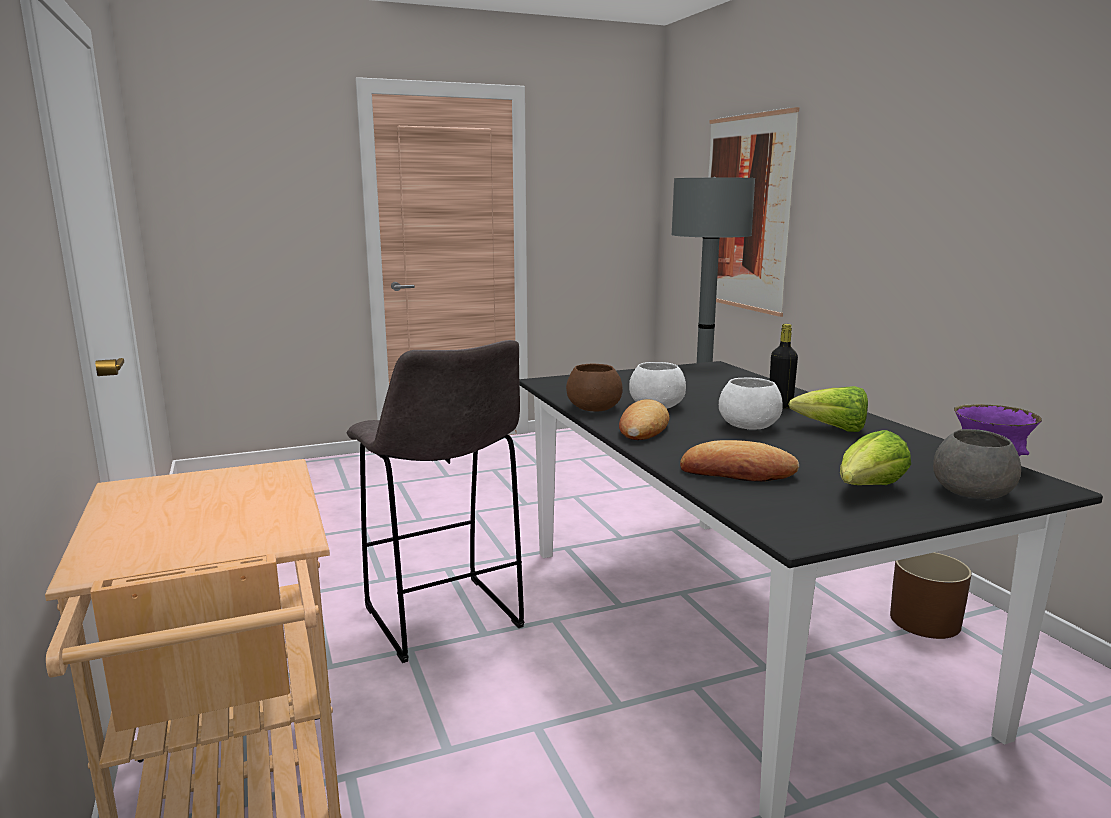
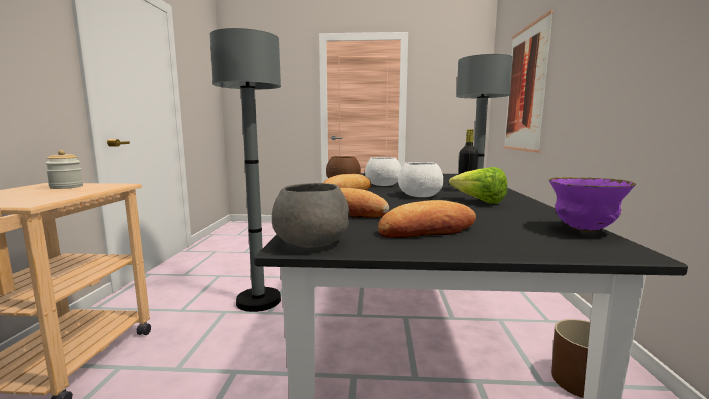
camera: 25 degrees right, 5 degrees down
grey stool [347,340,525,663] -> grey floor lamp [209,28,281,312]
lettuce [840,430,911,485] -> bread [378,200,476,238]
grey bowl [933,429,1021,499] -> grey bowl moved to [272,183,349,248]
none -> jar [45,150,83,189]

